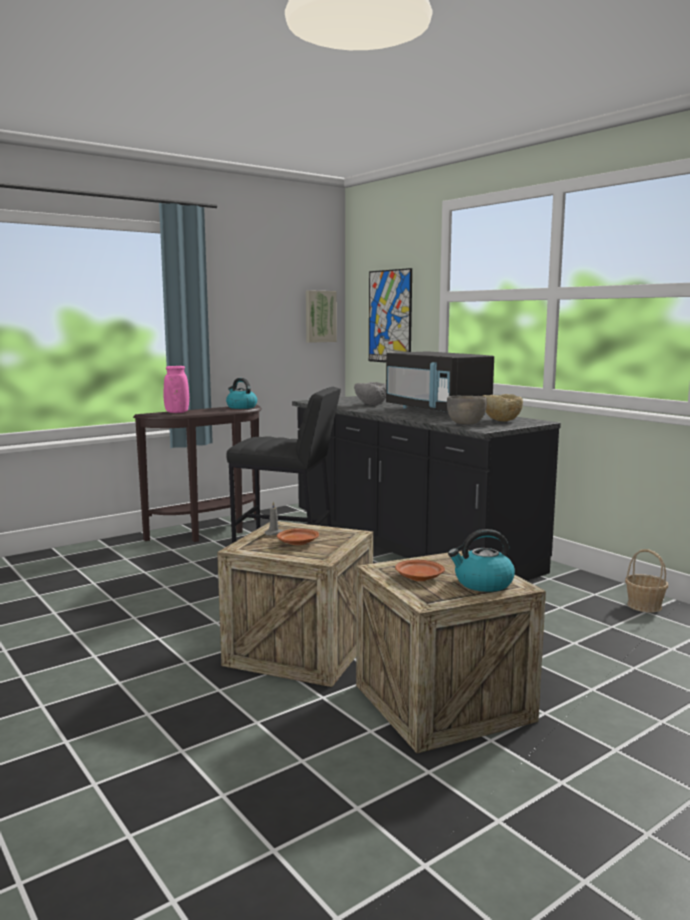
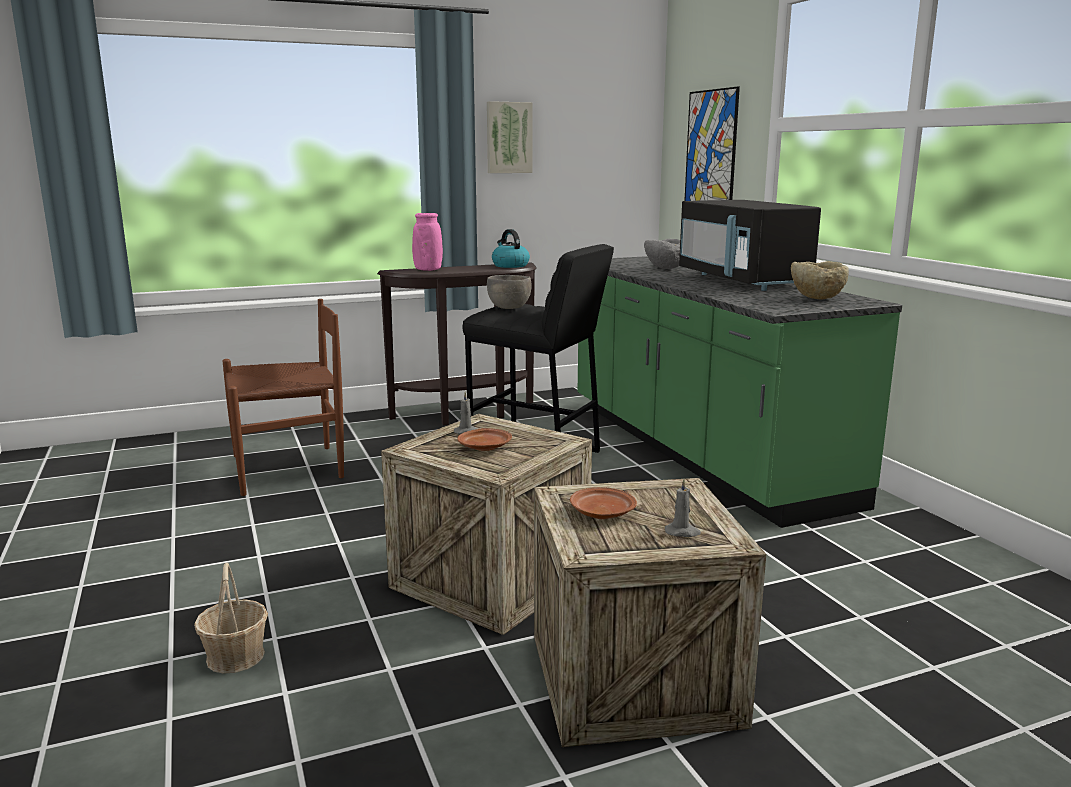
camera: 15 degrees right, 5 degrees up
black counter [292,396,561,581] -> green counter [578,256,902,528]
picture [306,290,337,343] -> picture moved to [487,101,533,173]
grey bowl [447,396,487,425] -> grey bowl moved to [487,275,531,309]
kettle [448,529,515,592] -> grey candle [665,479,701,537]
basket [625,549,668,613] -> basket moved to [194,563,268,674]
none -> brown chair [223,299,344,496]

